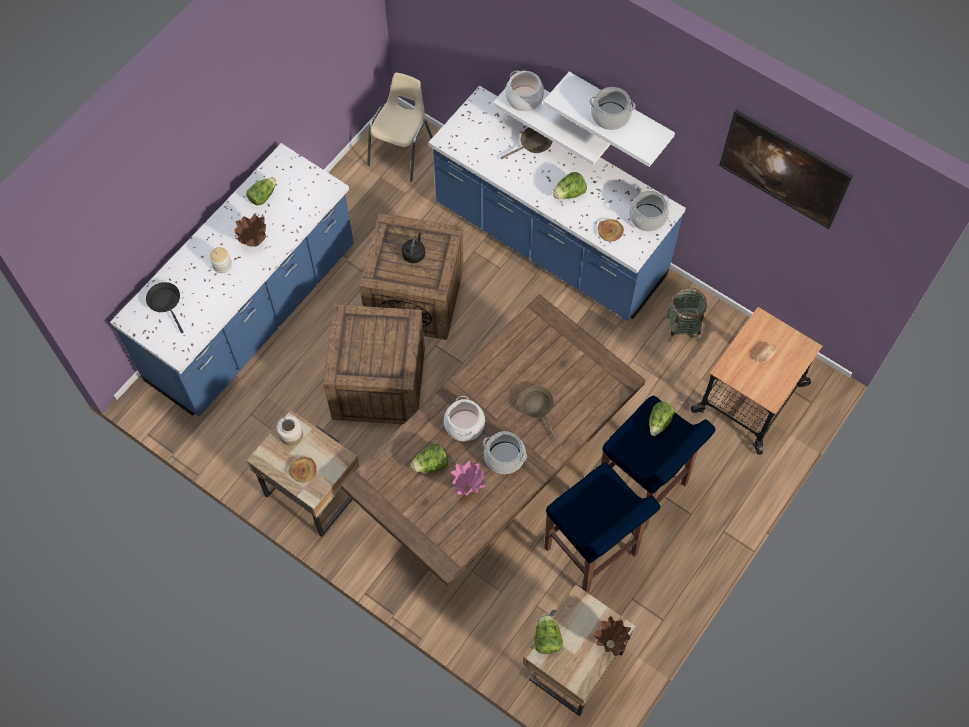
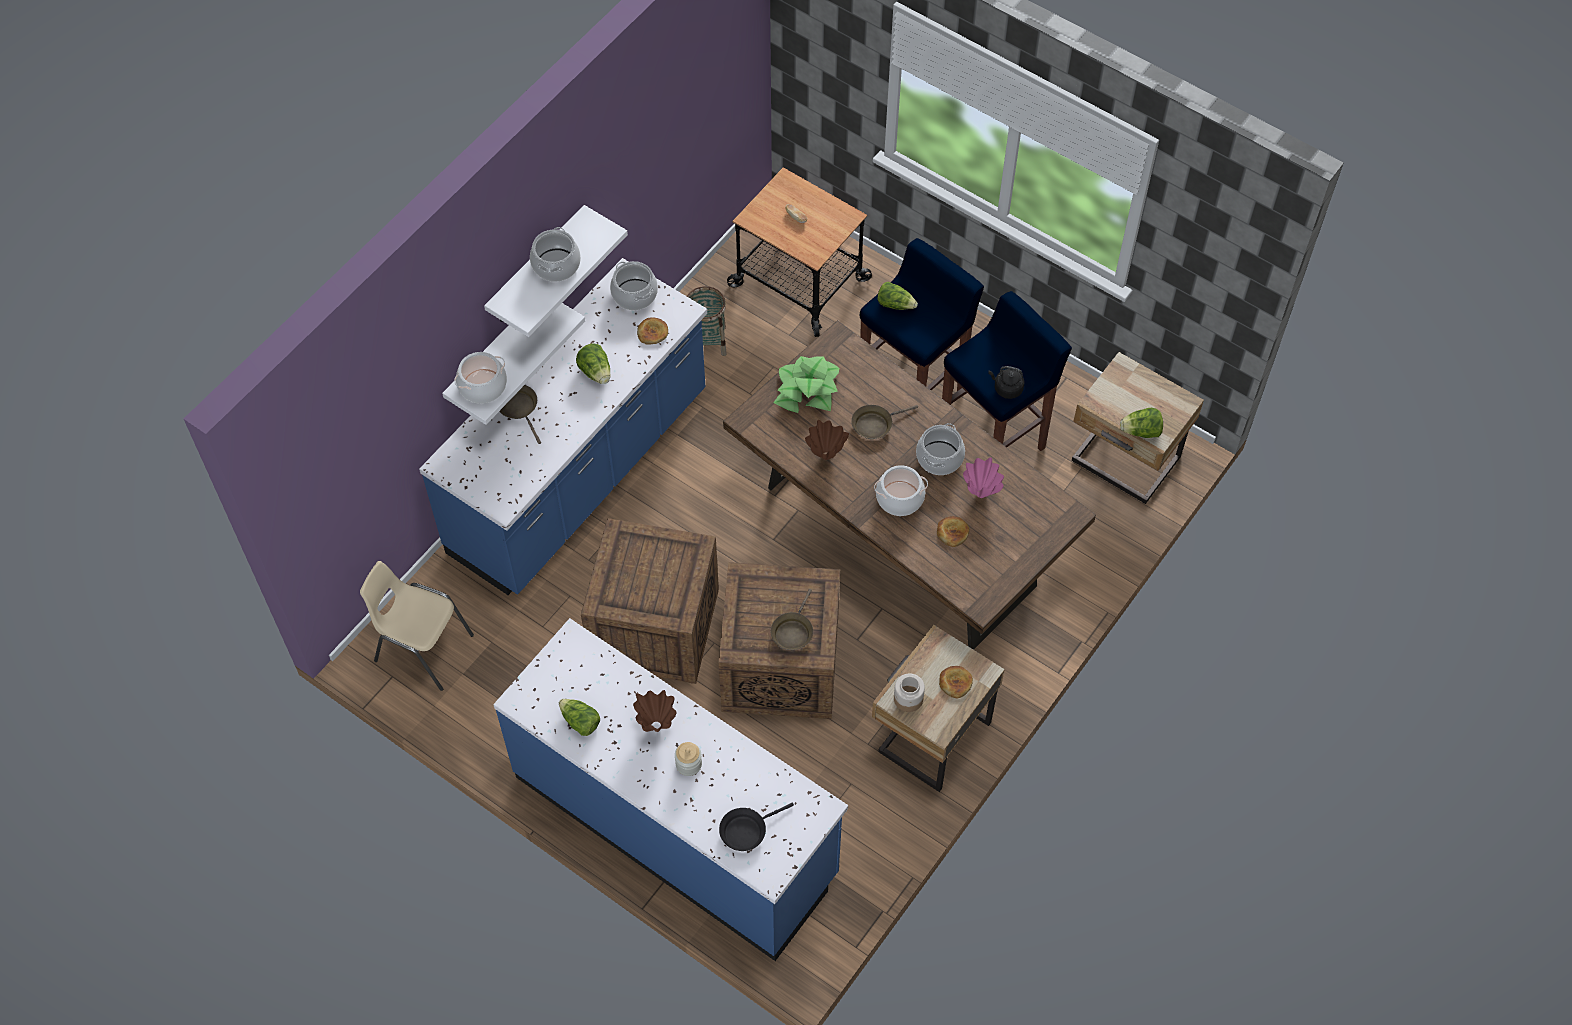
camera: 90 degrees left, 5 degrees down
black kettle [402,233,425,263] -> black kettle moved to [988,366,1025,399]
lettuce [411,444,448,473] -> bread [937,516,969,547]
brown vase [594,616,631,656] -> brown vase moved to [805,420,849,460]
picture [719,110,853,229] -> none
none -> brown frying pan [771,589,813,650]
none -> potted plant [774,356,839,413]

